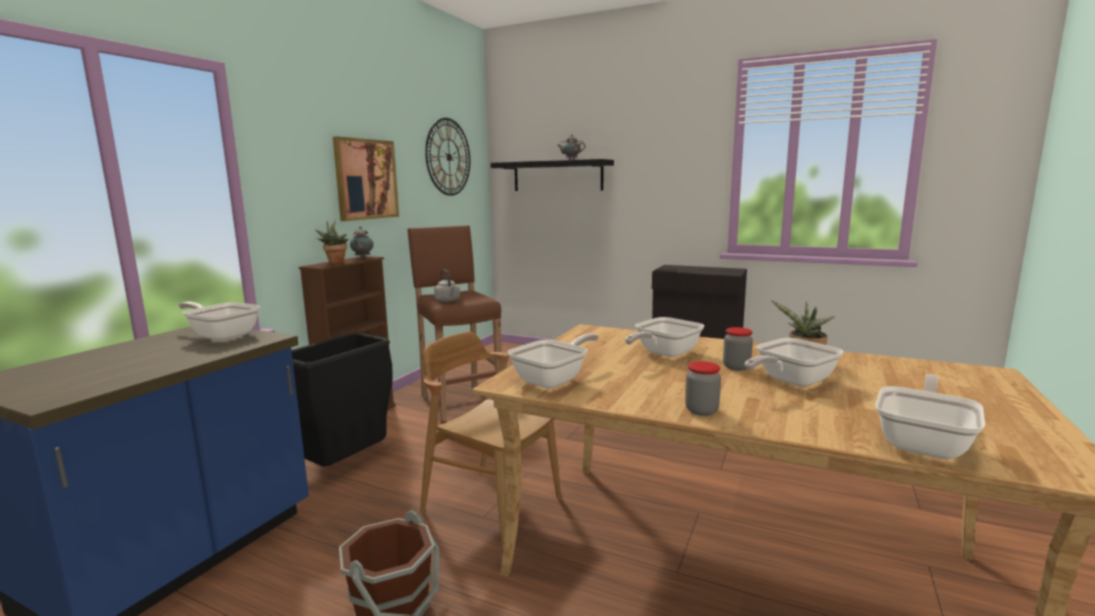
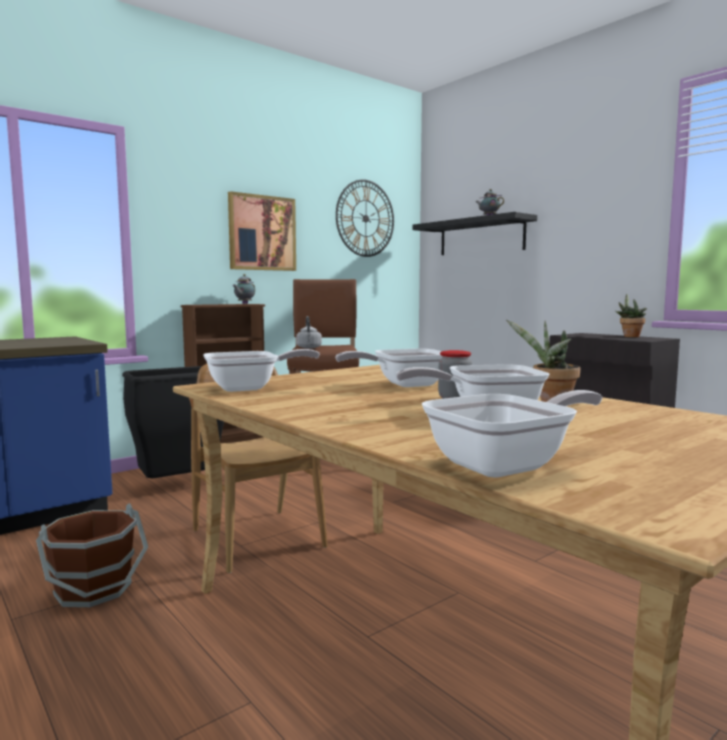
camera: 25 degrees right, 5 degrees down
frying pan [179,302,260,341] -> none
potted plant [316,219,349,264] -> potted plant moved to [615,294,647,337]
jar [685,361,721,416] -> none

